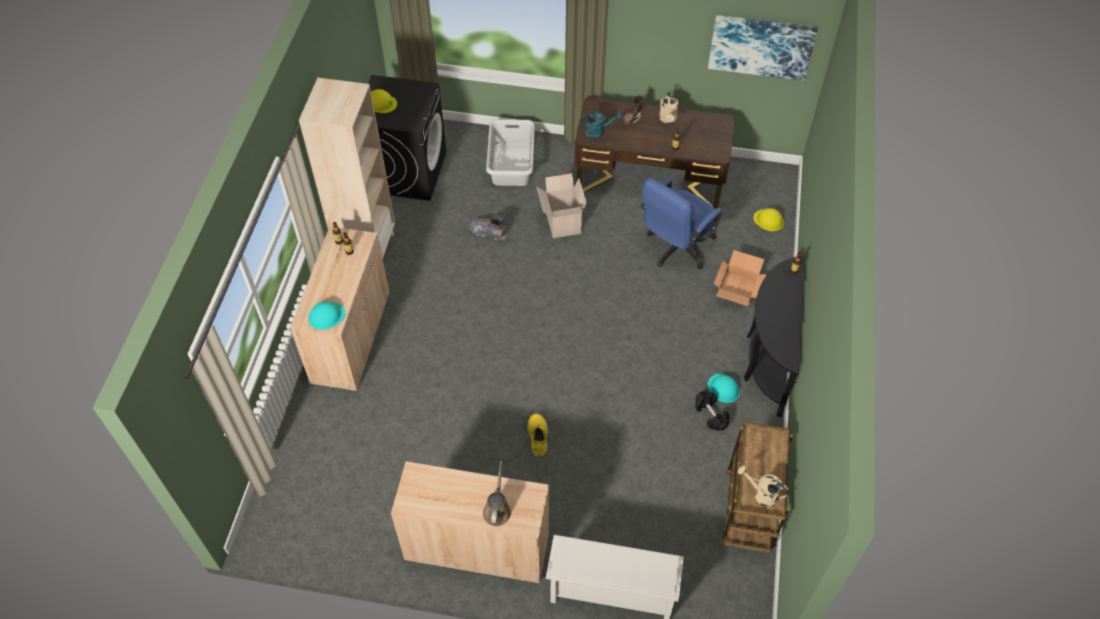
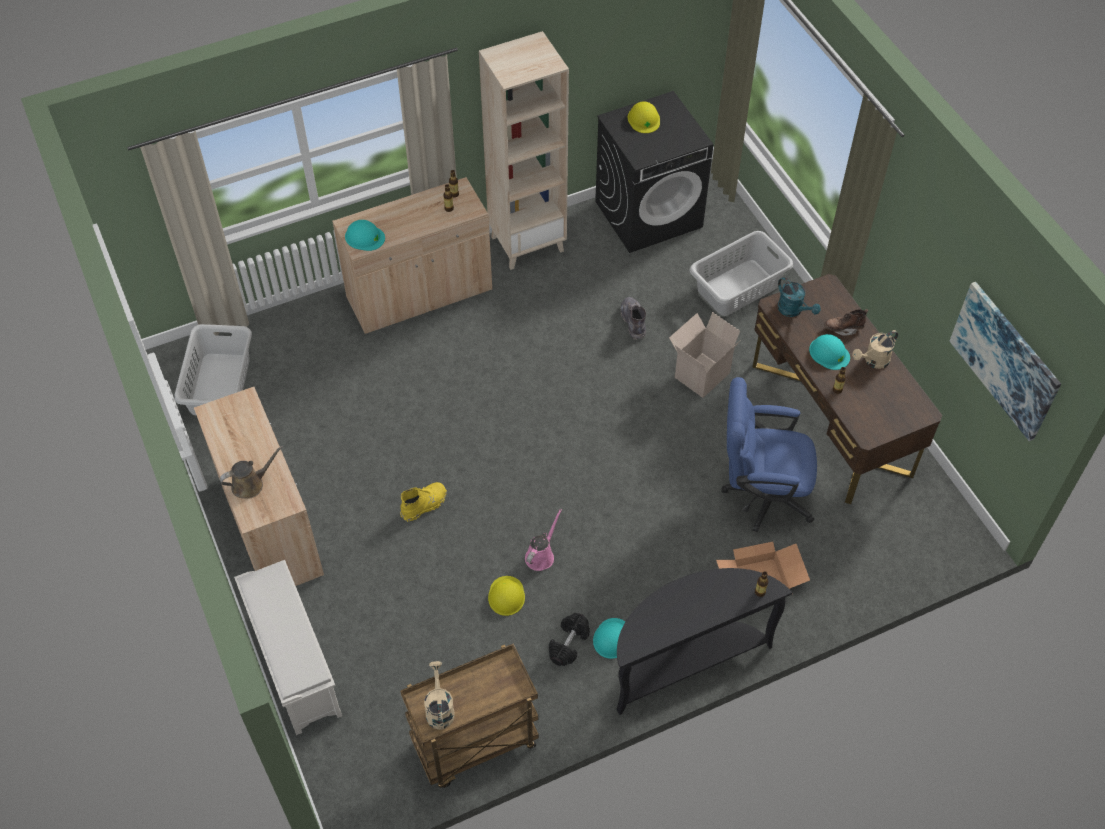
camera: 55 degrees right, 0 degrees up
yellow hard hat [753,208,784,231] -> yellow hard hat moved to [488,576,525,616]
none -> grey laundry basket [174,324,252,416]
none -> pink watering can [525,509,562,571]
none -> turquoise hard hat [809,334,850,370]

